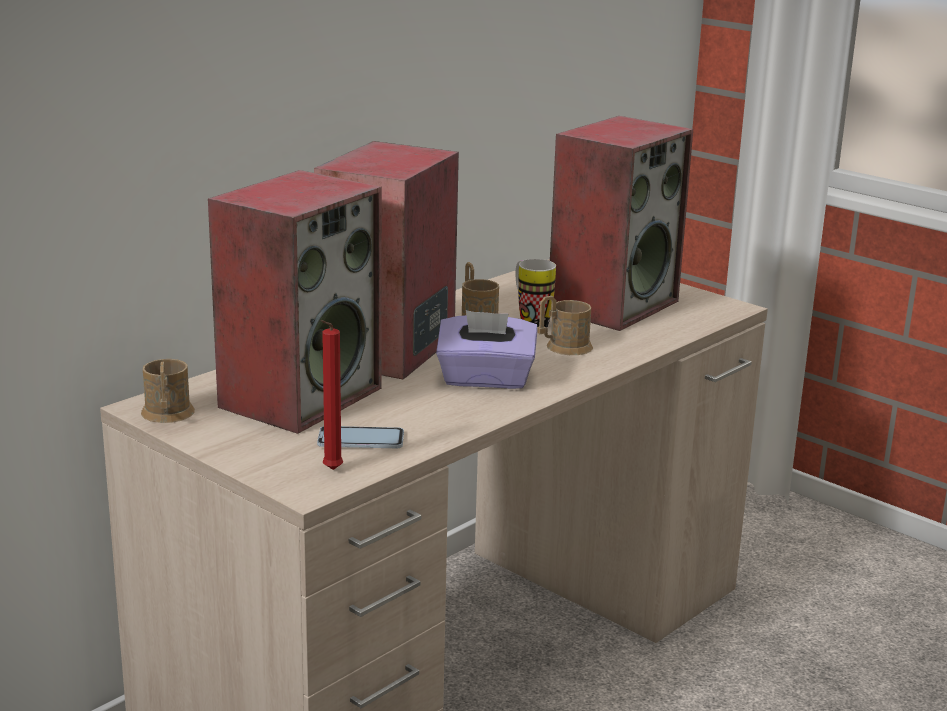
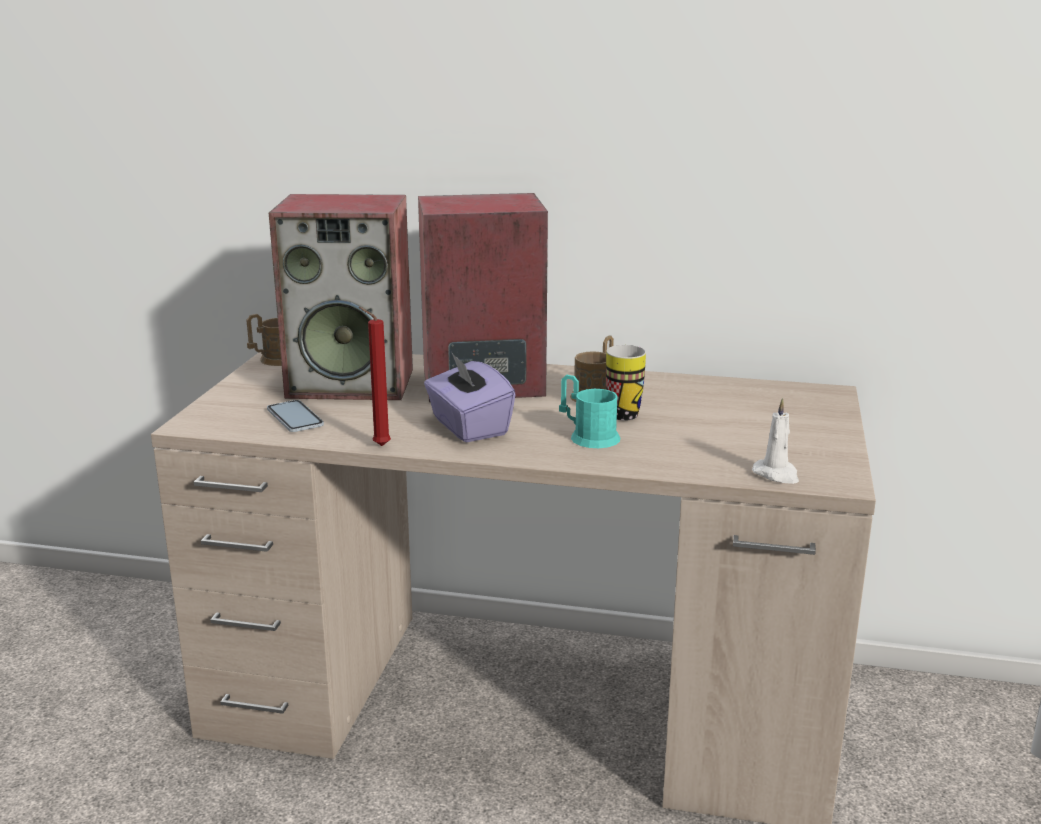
camera: 60 degrees right, 0 degrees up
red candle [321,320,343,470] -> red candle moved to [359,307,391,446]
brown mug [537,296,593,355] -> turquoise mug [559,375,620,448]
speaker [550,116,693,331] -> none
none -> white candle [752,398,799,484]

